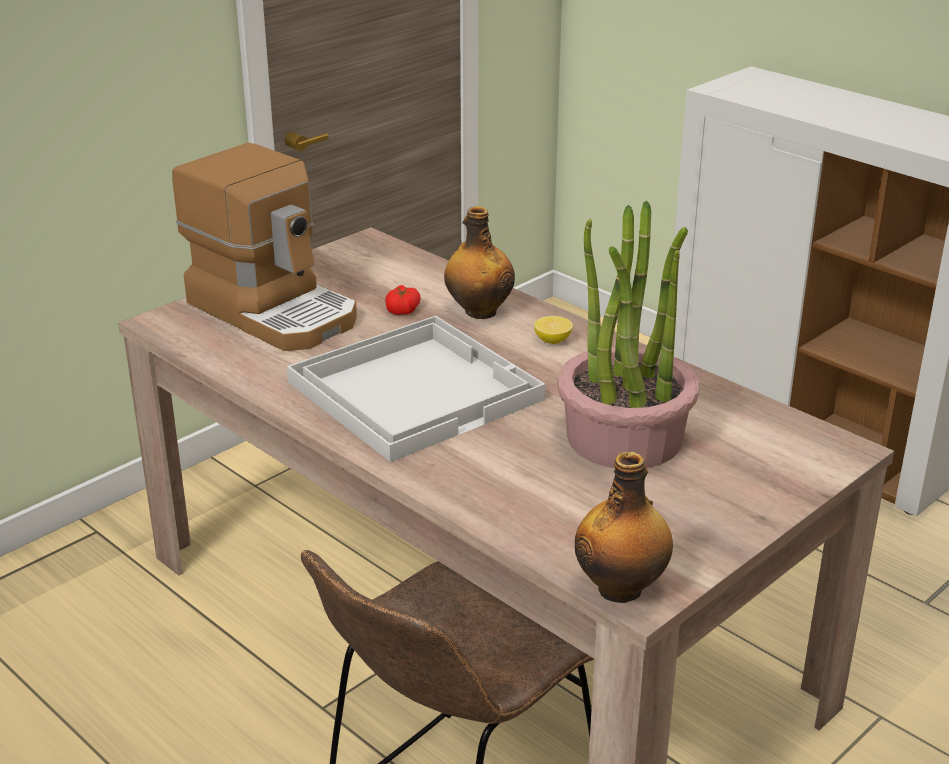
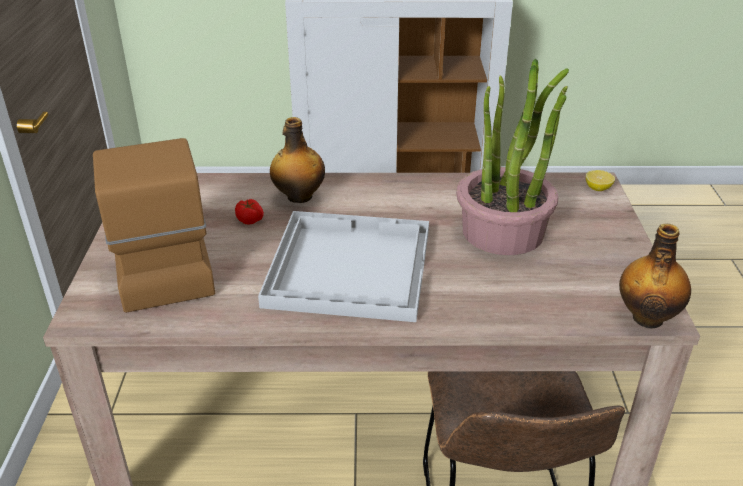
camera: 45 degrees left, 5 degrees up
coffee machine [172,143,357,351] -> coffee machine turned 105 degrees counterclockwise [93,138,215,313]
lemon [534,316,573,344] -> lemon moved to [586,170,615,191]

